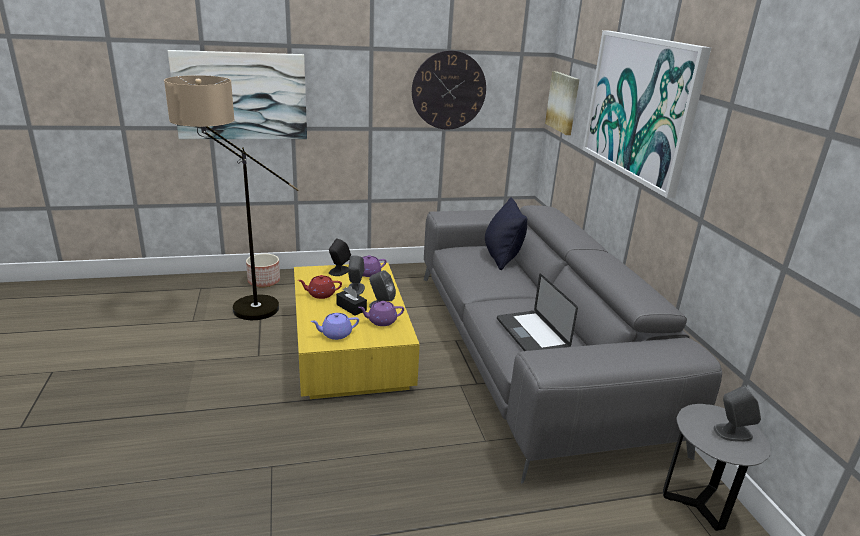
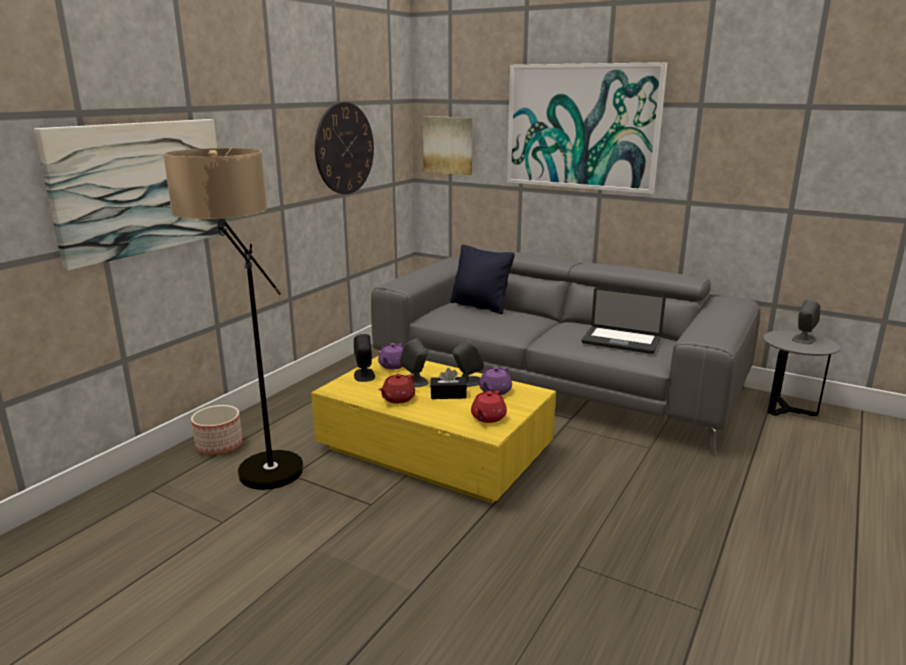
camera: 45 degrees left, 5 degrees down
purple teapot [310,313,359,340] -> red teapot [471,390,507,423]

